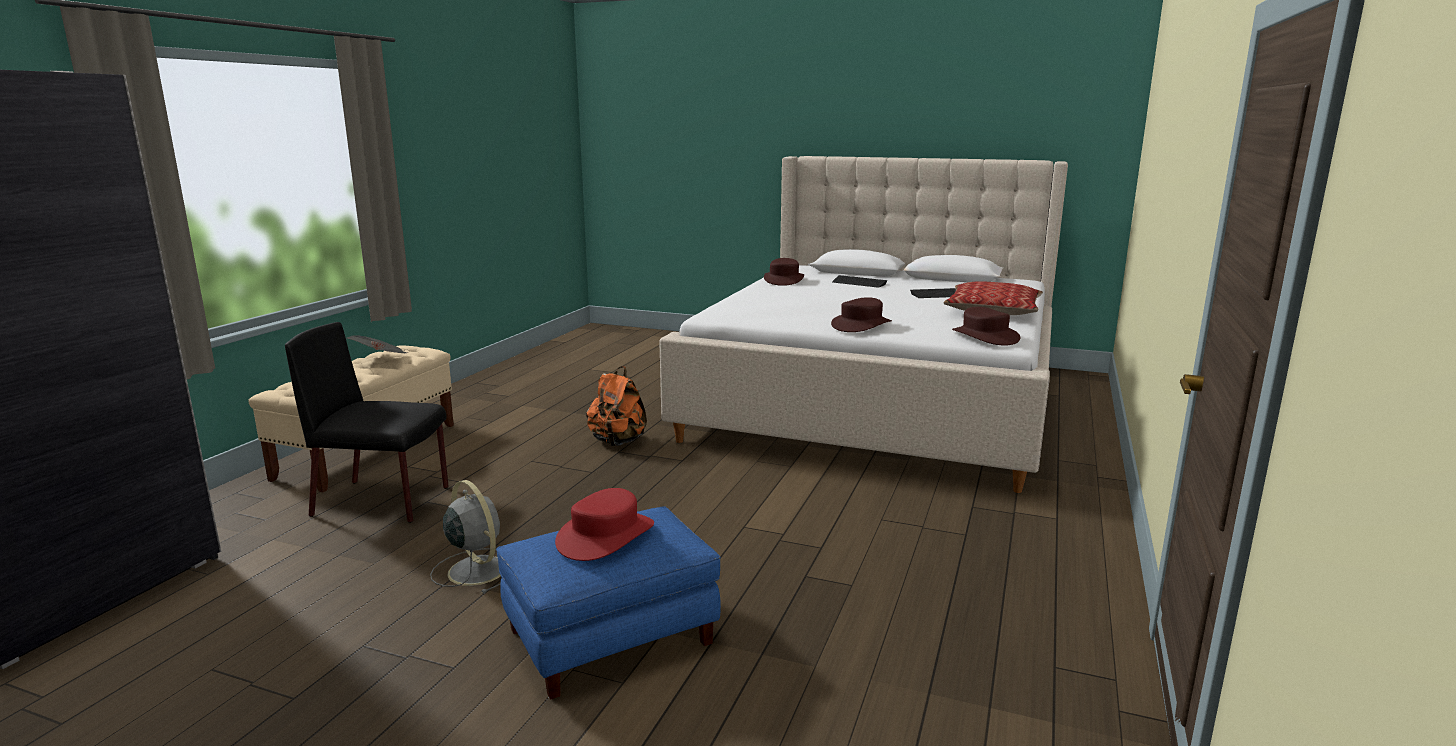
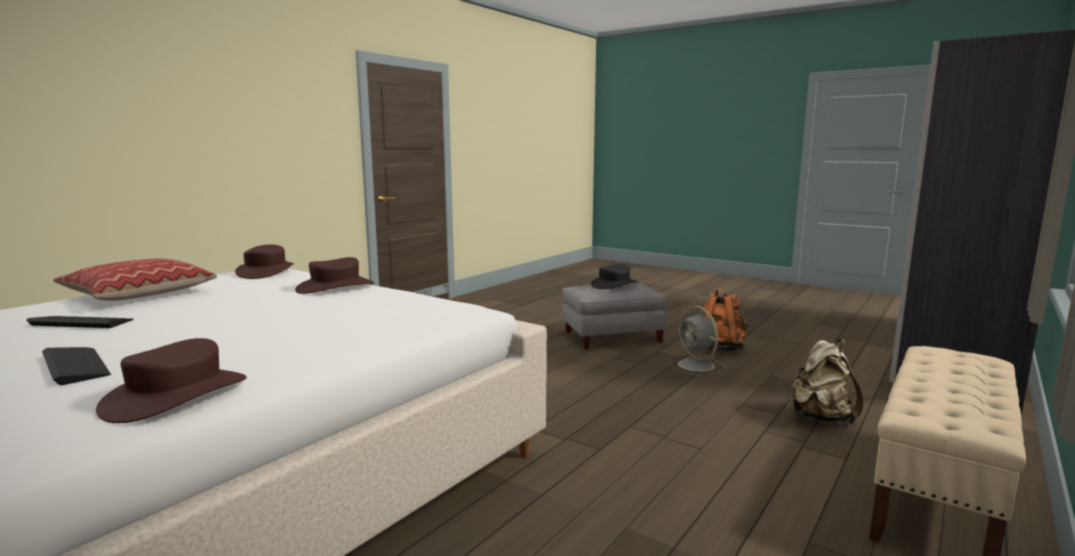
camera: 165 degrees left, 5 degrees down
black chair [285,322,449,523] -> beige backpack [789,339,863,424]
newspaper [346,336,408,353] -> none
blue ottoman [496,506,721,699] -> grey ottoman [562,283,668,350]
red hat [555,488,654,561] -> black hat [591,264,637,289]
orange backpack [586,366,647,446] -> orange backpack moved to [703,289,748,351]

